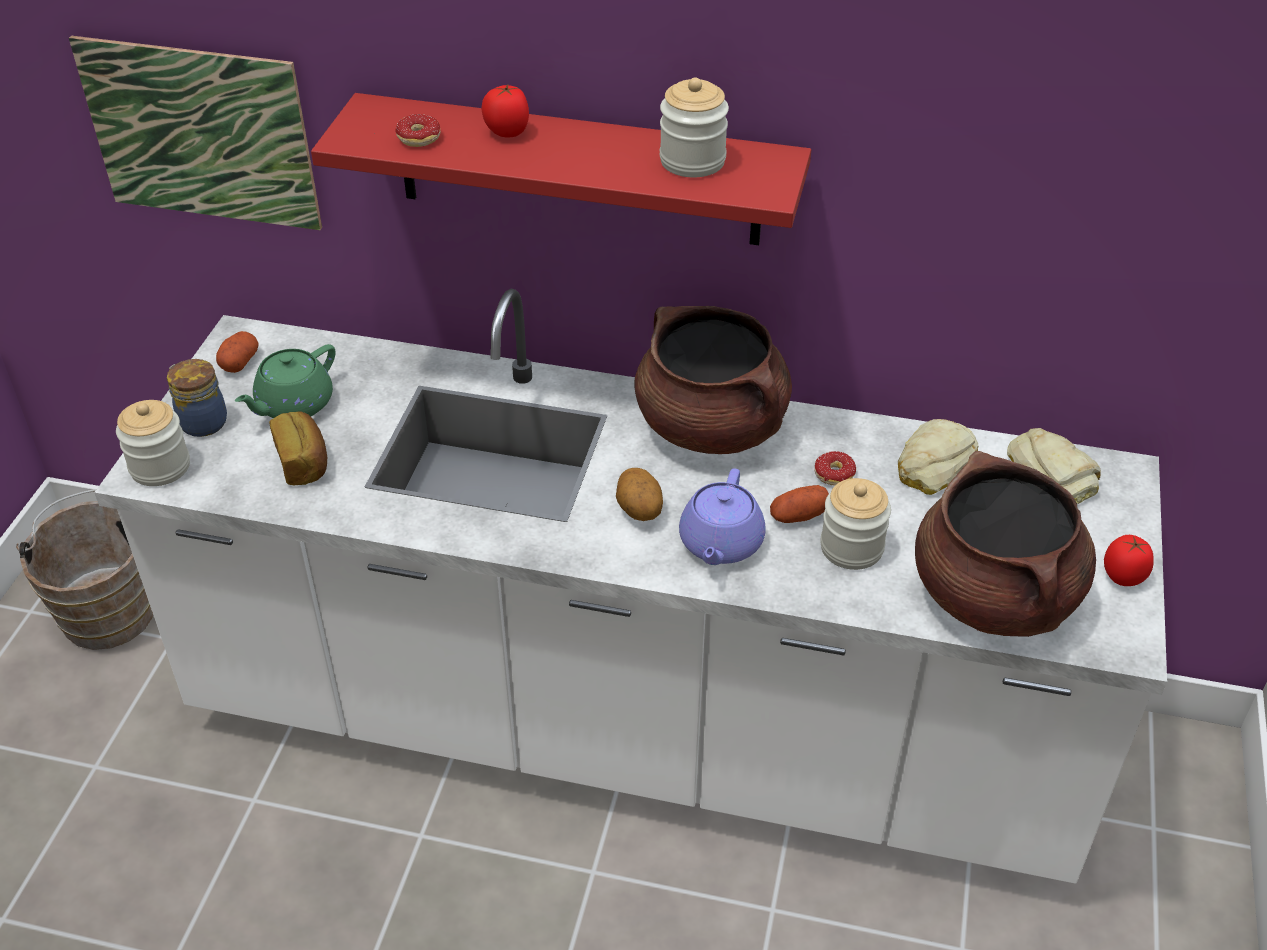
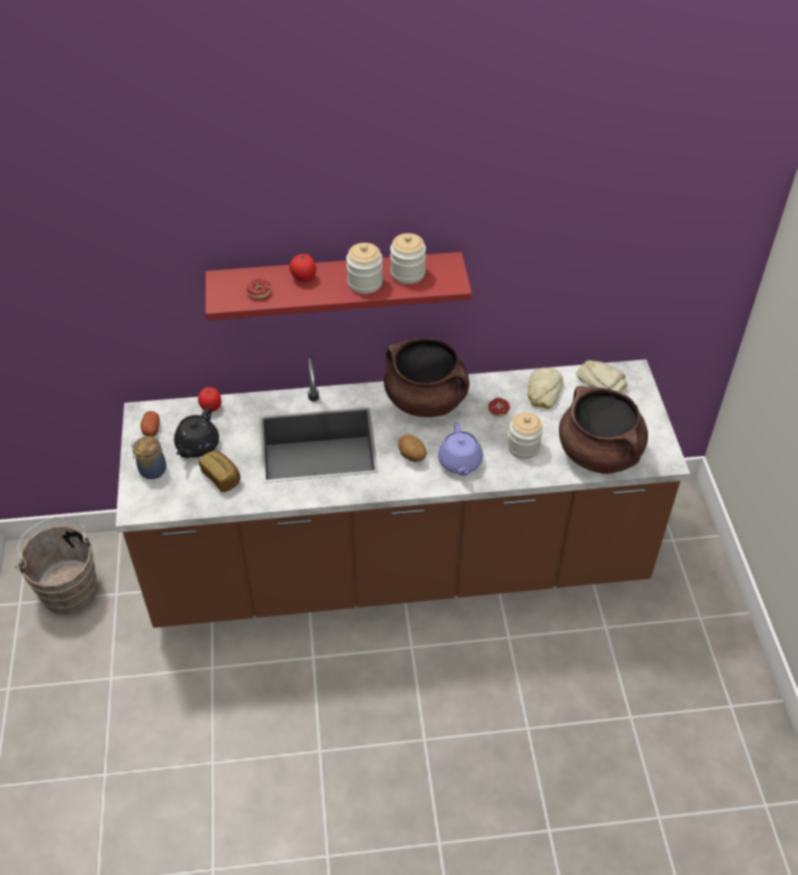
camera: 20 degrees left, 5 degrees up
picture [69,36,322,230] -> none
white counter [94,289,1167,884] -> brown counter [116,355,690,628]
jar [116,400,190,486] -> jar moved to [346,243,383,294]
green teapot [235,344,335,418] -> black teapot [174,408,219,458]
potato [770,485,829,523] -> none
tomato [1104,535,1154,586] -> tomato moved to [198,387,221,412]

